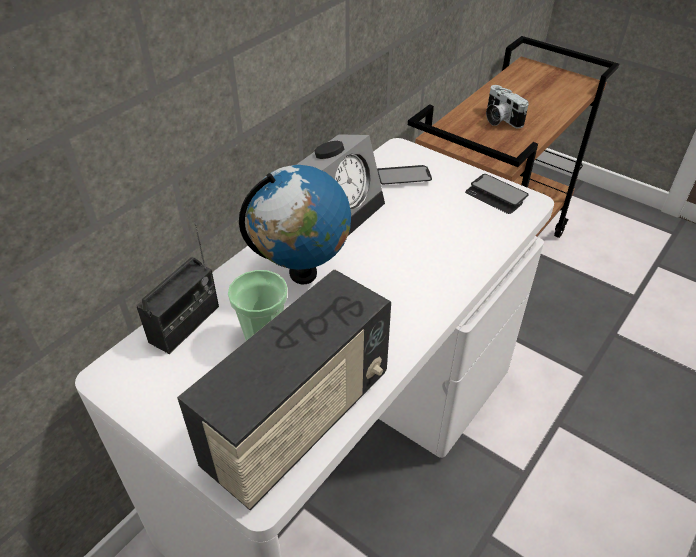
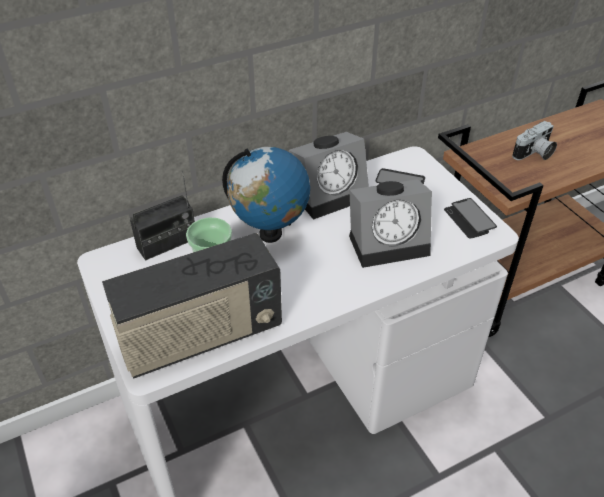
camera: 25 degrees right, 0 degrees up
camera [486,85,529,129] -> camera turned 120 degrees counterclockwise [512,121,557,160]
none -> alarm clock [349,179,432,268]

